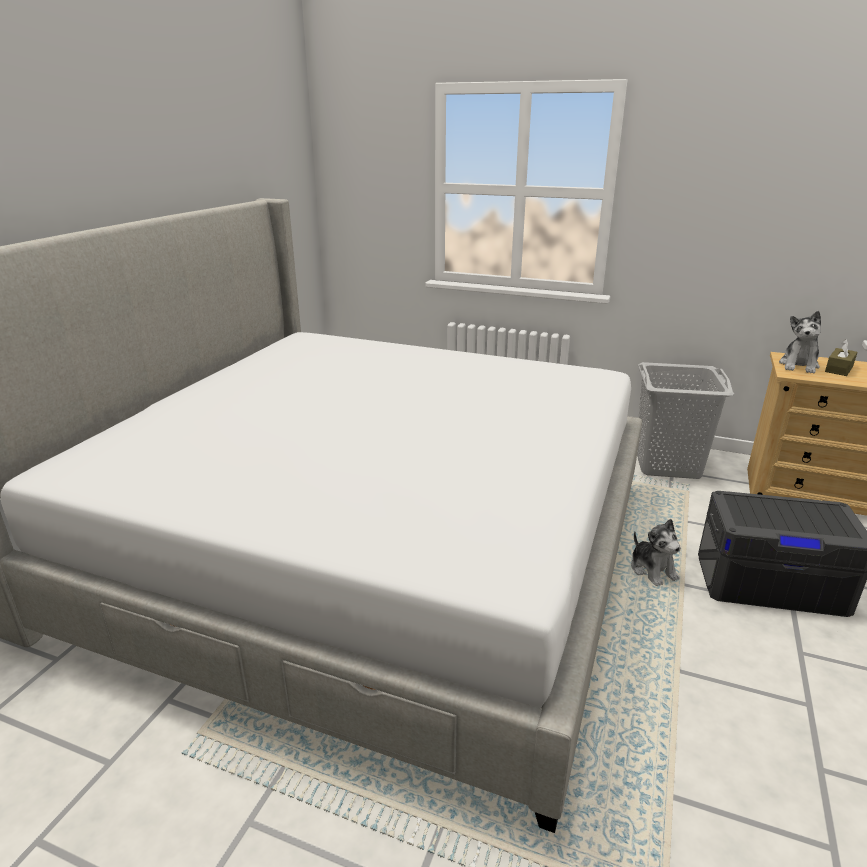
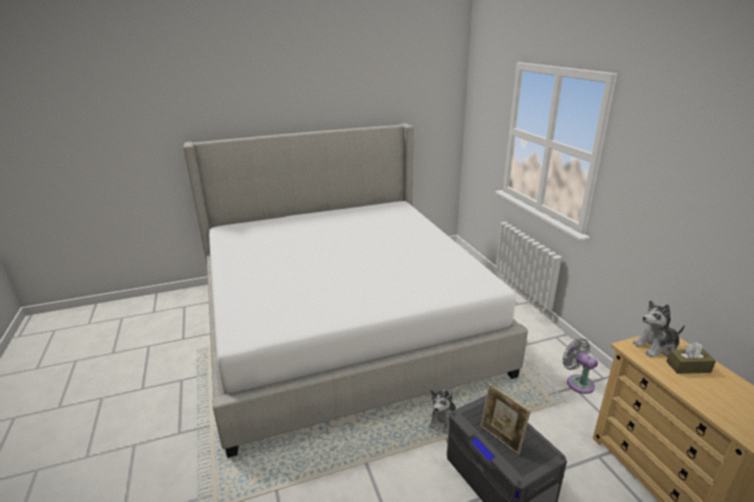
camera: 50 degrees right, 0 degrees up
grey laundry basket [637,362,734,479] -> grey fan [562,338,598,394]
none -> picture frame [481,384,531,455]

